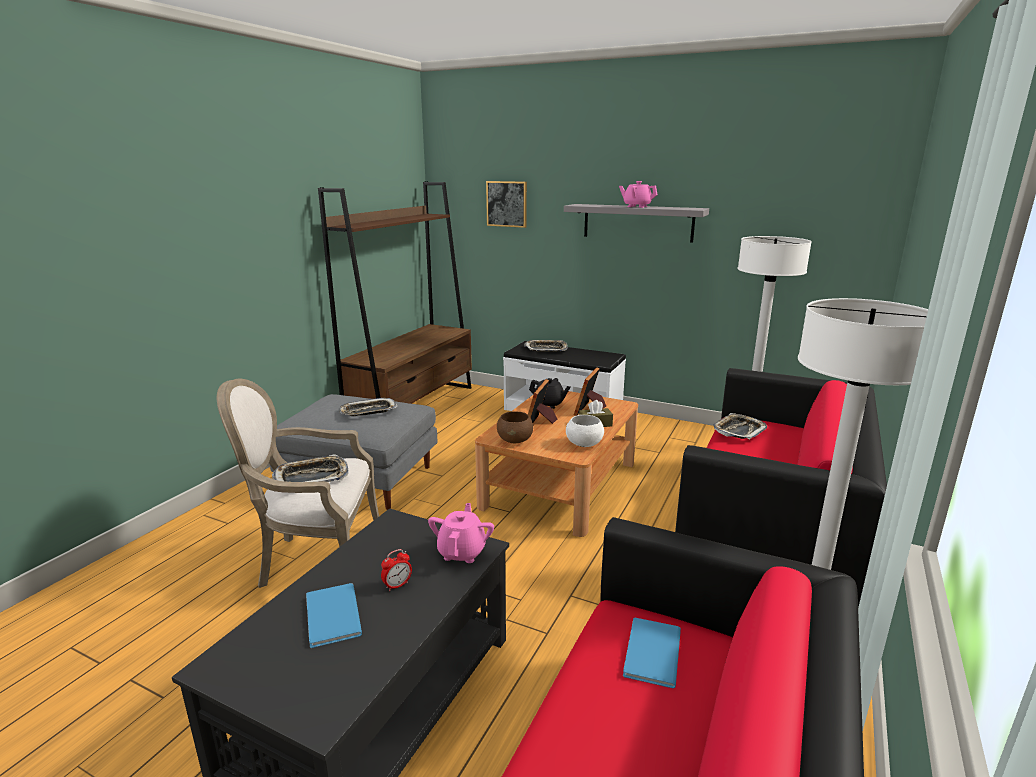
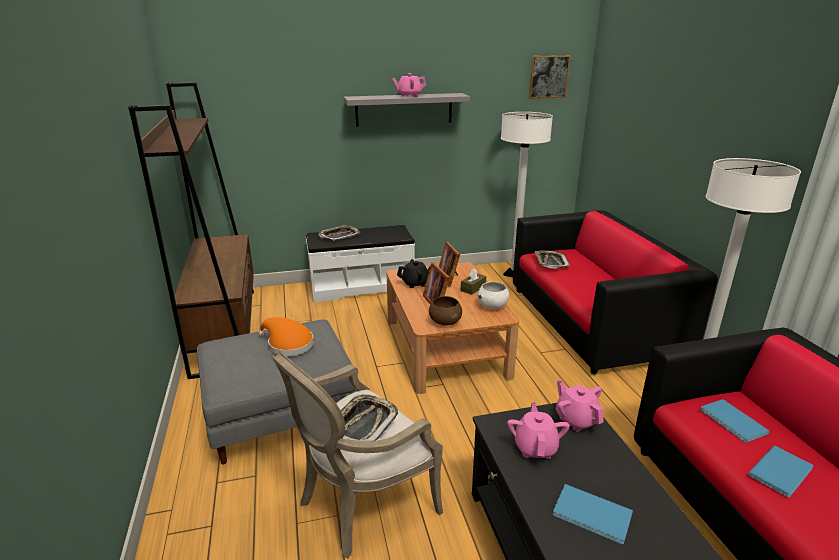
camera: 40 degrees left, 5 degrees up
tray [340,398,398,416] -> orange hat [258,317,314,356]
alarm clock [381,549,412,591] -> none
picture [486,181,527,228] -> picture moved to [529,55,571,99]
none -> pink teapot [507,402,570,459]
none -> blue book [748,446,814,498]

